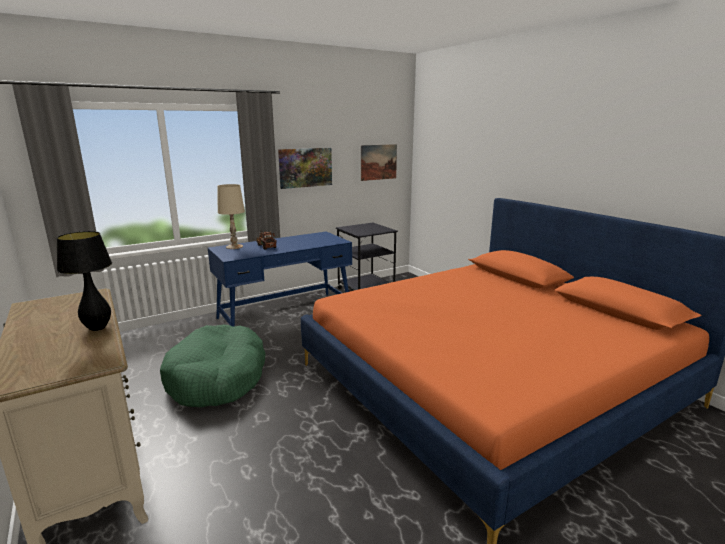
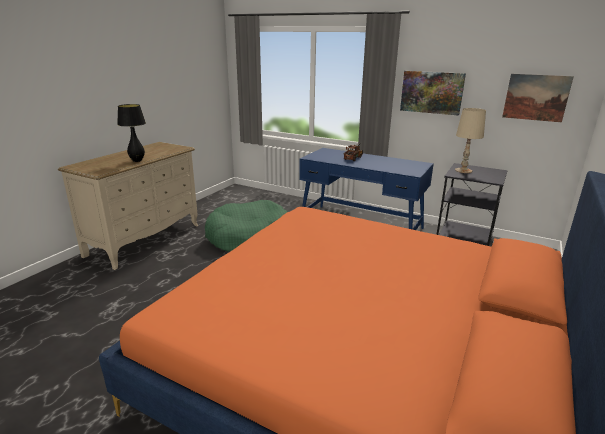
camera: 60 degrees right, 5 degrees up
beige table lamp [218,184,245,249] -> beige table lamp moved to [455,108,486,173]

